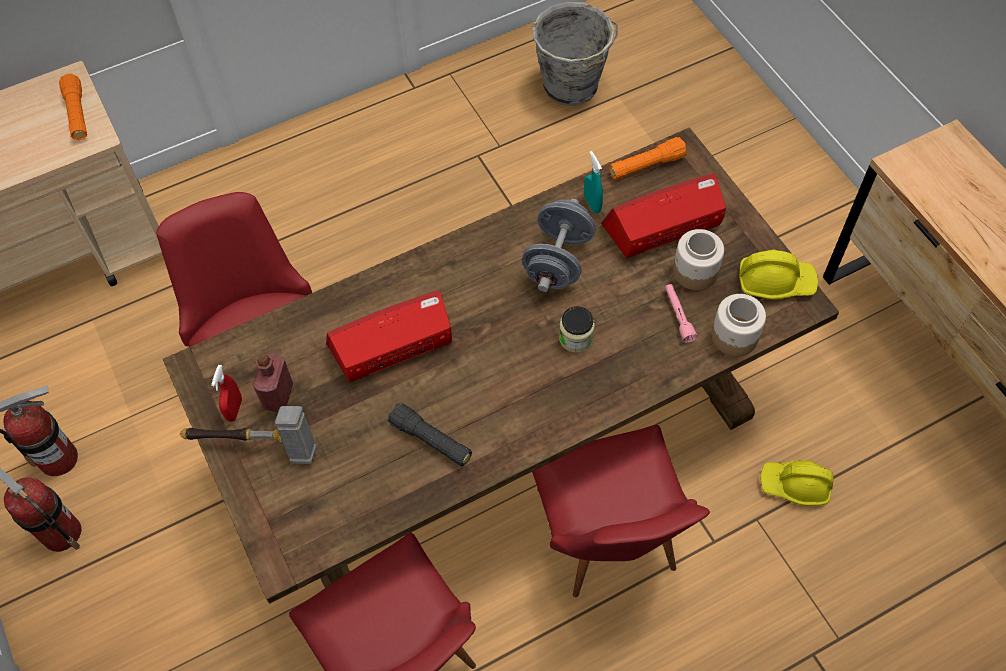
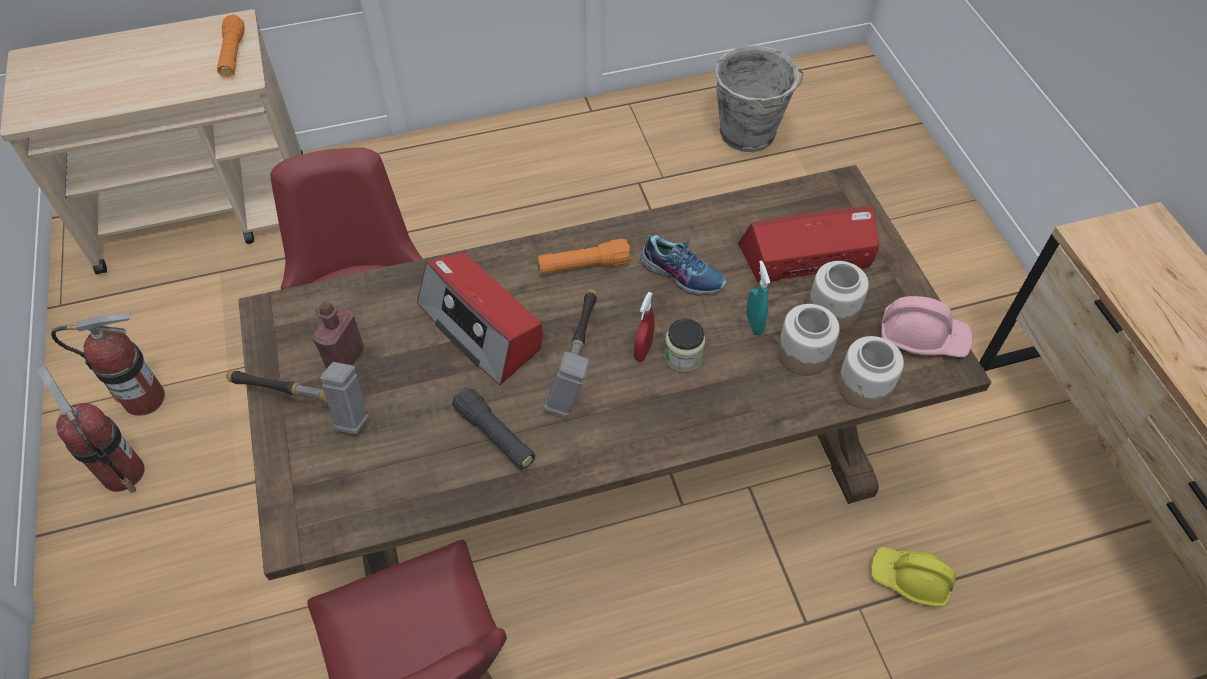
camera: 10 degrees right, 5 degrees down
red spray bottle [211,365,242,422] -> red spray bottle moved to [634,292,655,362]
radio [326,290,452,383] -> radio turned 120 degrees counterclockwise [417,253,543,386]
grey dumbbell [522,199,596,292] -> shoe [640,234,727,296]
red chair [532,425,710,597] -> none
turquoise spray bottle [584,151,603,213] -> turquoise spray bottle moved to [746,261,770,335]
orange flashlight [609,137,687,179] -> orange flashlight moved to [538,239,631,274]
pink flashlight [665,284,698,343] -> jar [777,304,840,376]
yellow hard hat [739,250,818,300] -> pink hard hat [881,296,973,357]
none -> hammer [543,289,597,418]

